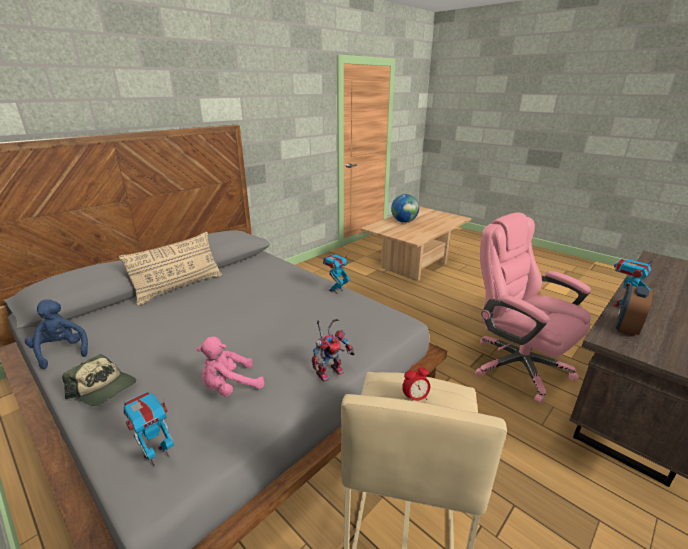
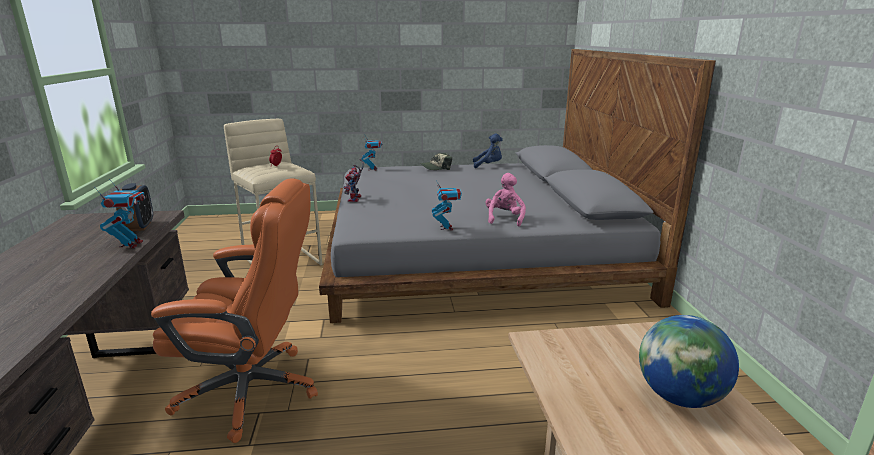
camera: 130 degrees right, 5 degrees down
beige pillow [119,232,222,306] -> none
pink plush toy [196,337,265,397] -> pink plush toy moved to [485,173,526,227]
pink office chair [475,212,591,404] -> orange office chair [151,178,318,443]

